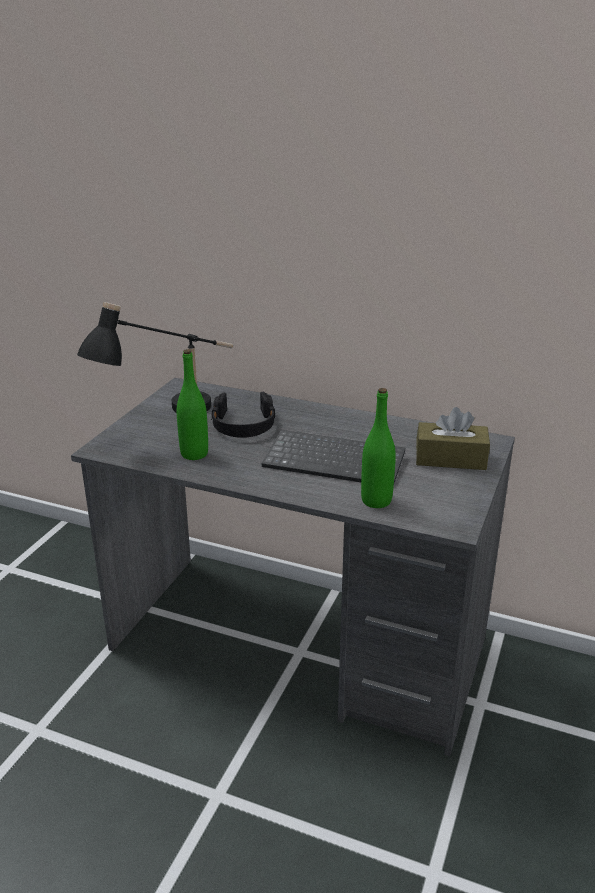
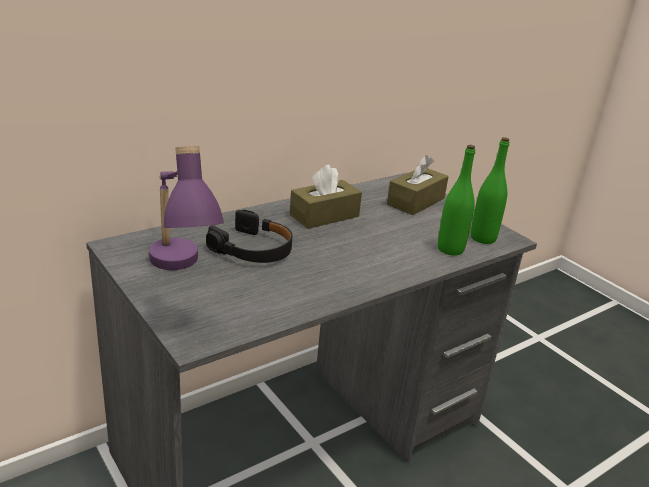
camera: 60 degrees left, 0 degrees up
black table lamp [77,302,233,413] -> purple table lamp [149,146,224,270]
green bottle [177,349,208,460] -> green bottle moved to [471,137,509,244]
keyboard [262,430,405,483] -> none
none -> brown tissue box [290,164,362,229]

